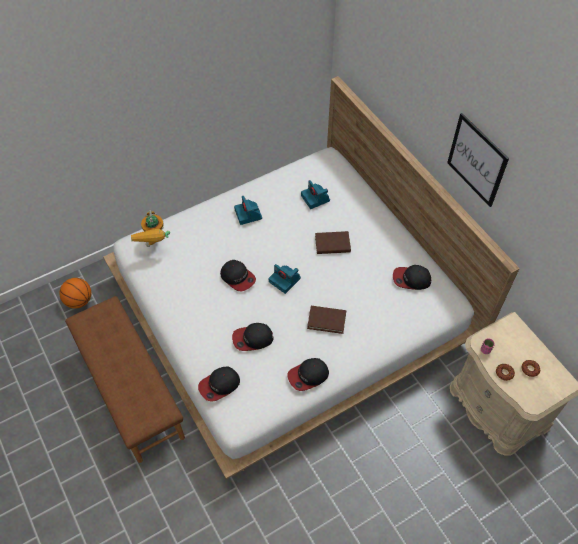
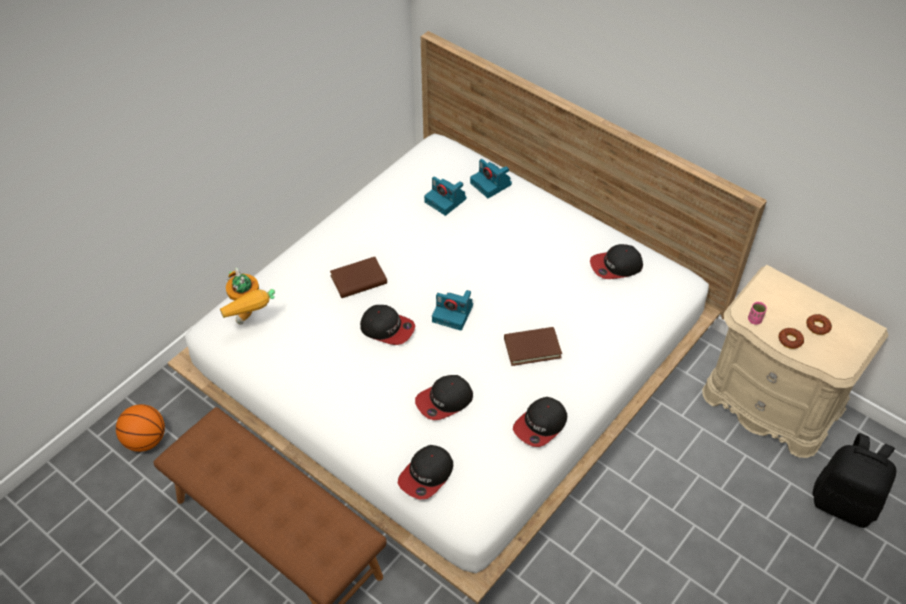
camera: 20 degrees left, 5 degrees down
camera [234,196,262,225] -> camera moved to [470,159,512,198]
brown book [315,231,351,254] -> brown book moved to [330,257,387,298]
picture [447,113,509,207] -> none
none -> black backpack [812,433,896,528]

